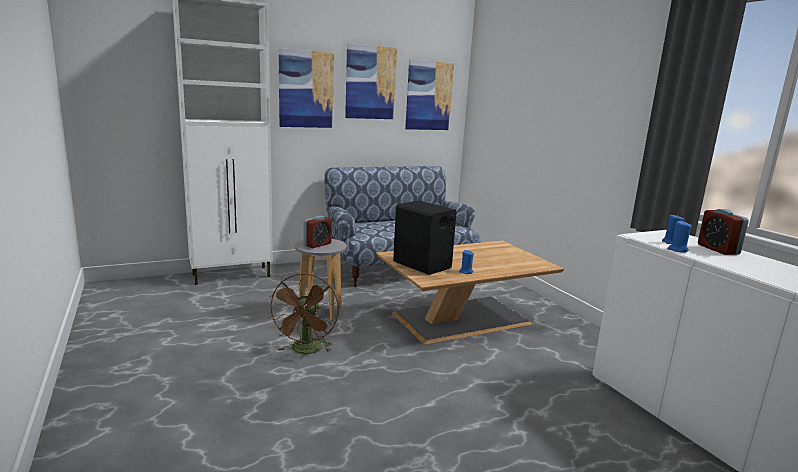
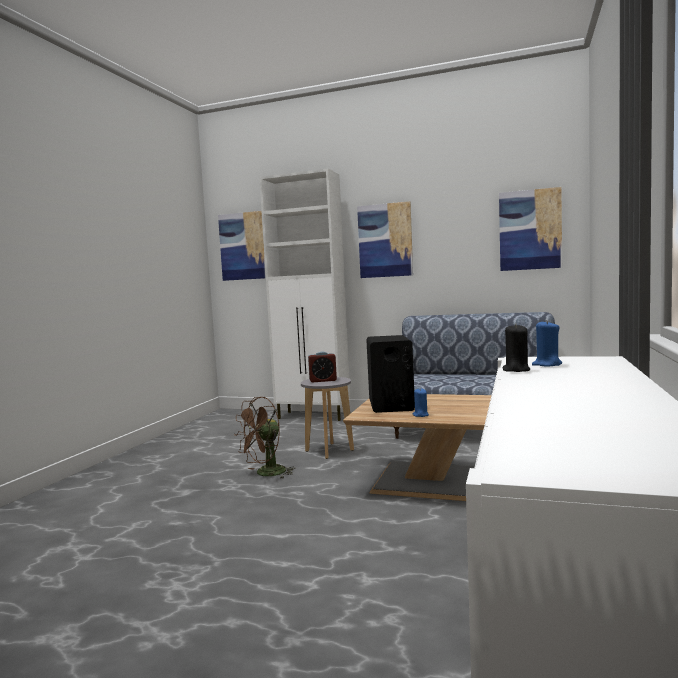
camera: 45 degrees right, 10 degrees down
picture [345,43,397,119] -> picture moved to [218,211,266,281]
blue candle [667,220,692,253] -> black candle [502,323,530,372]
alarm clock [698,209,749,255] -> none

